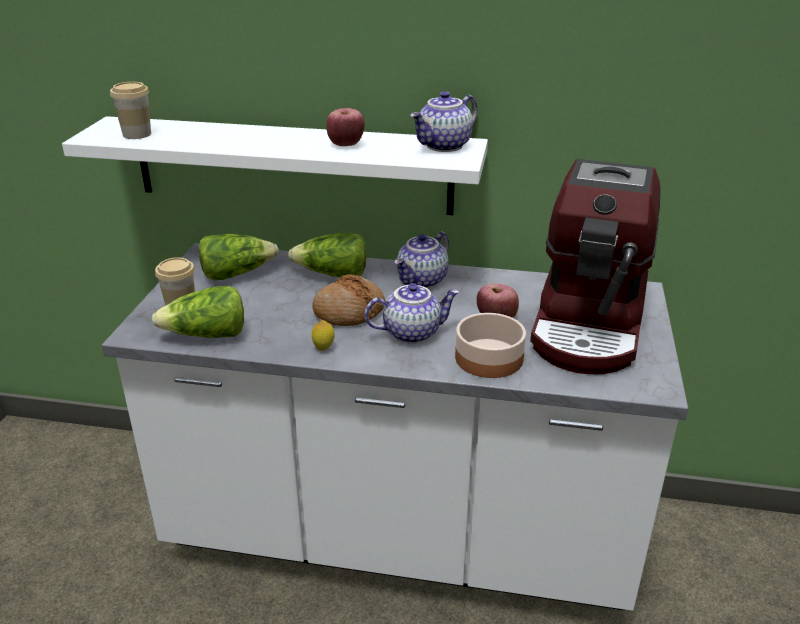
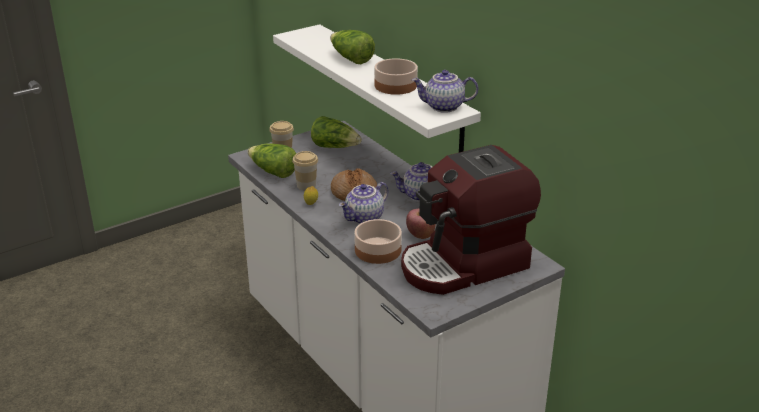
camera: 45 degrees right, 0 degrees up
cup [110,82,151,139] -> cup moved to [292,151,318,191]
lettuce [288,232,367,277] -> lettuce moved to [330,30,375,64]
apple [326,108,365,146] -> bowl [374,58,418,95]
teapot [364,283,460,344] -> teapot turned 105 degrees clockwise [339,182,389,224]

